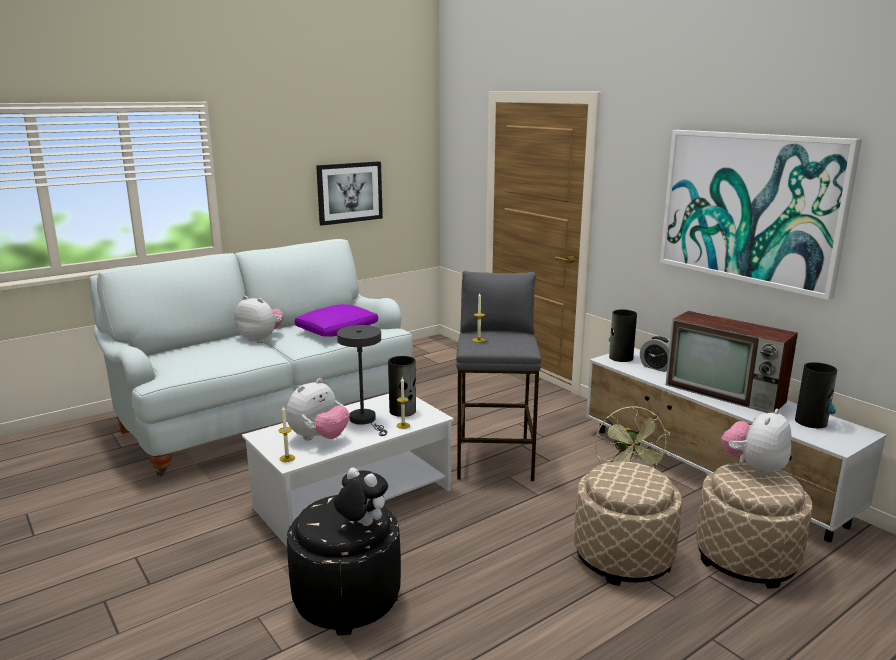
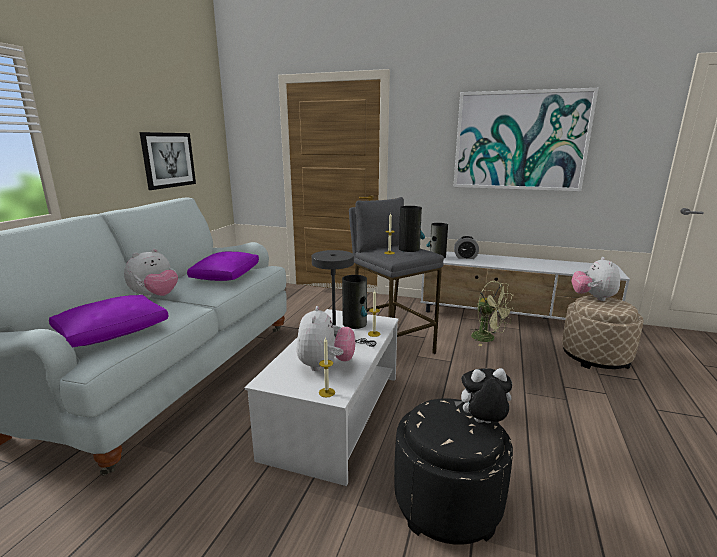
camera: 35 degrees left, 0 degrees up
plush toy [234,296,283,343] -> plush toy turned 135 degrees clockwise [124,249,178,298]
beige ottoman [574,461,682,586] -> none
television [666,311,798,413] -> none
vase [795,362,837,428] -> vase moved to [399,206,425,252]
none -> purple pillow [49,295,168,348]

